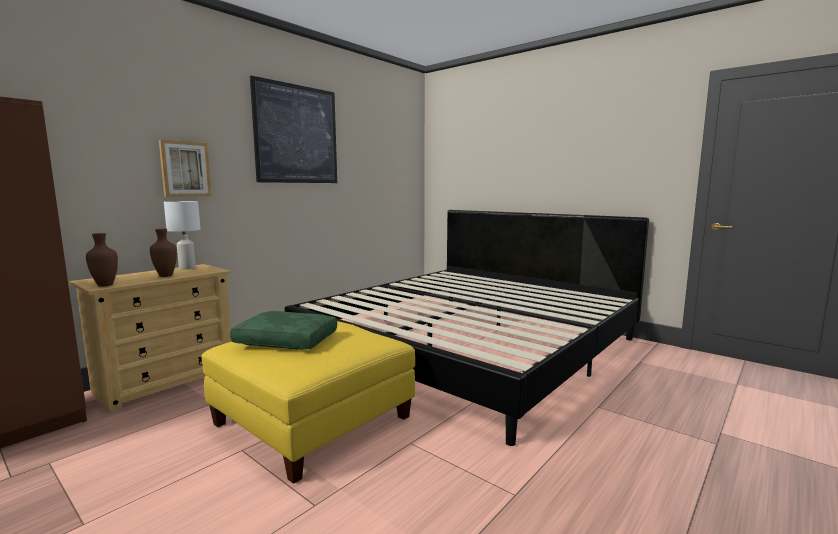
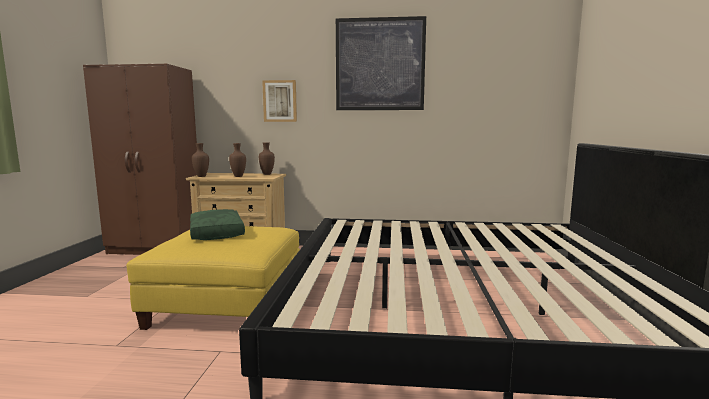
camera: 55 degrees right, 0 degrees up
white table lamp [164,201,201,269] -> brown vase [259,142,275,175]

